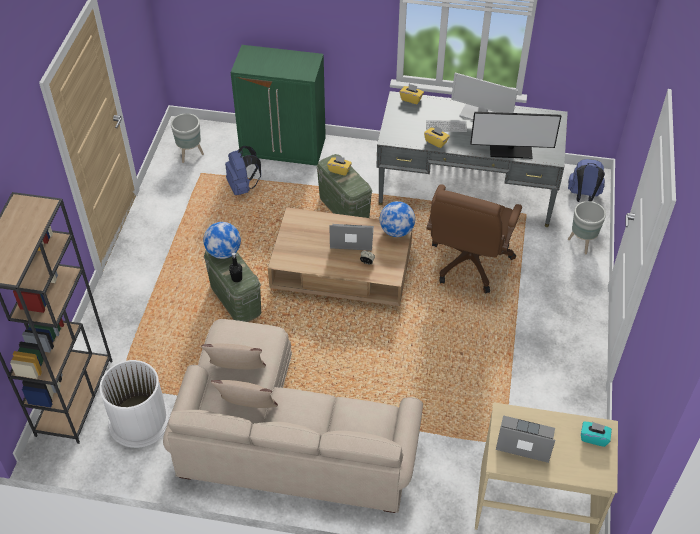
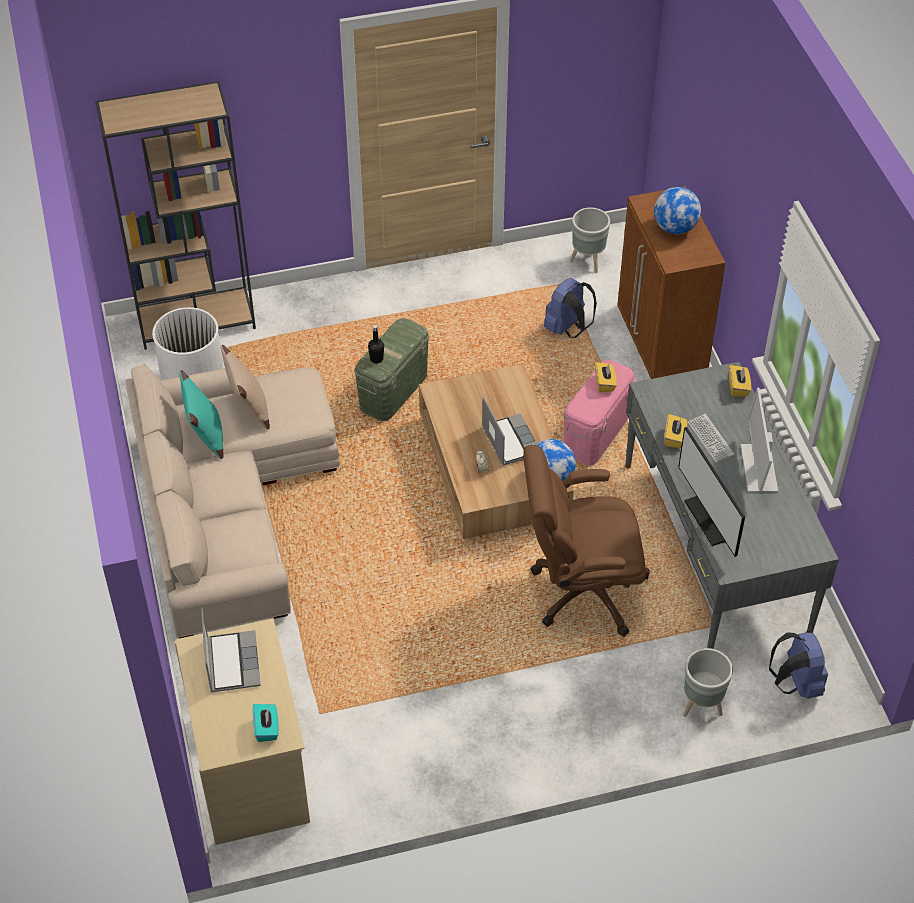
camera: 65 degrees right, 0 degrees up
globe [203,222,241,259] -> globe moved to [654,187,701,234]
beige pillow [211,380,278,408] -> turquoise pillow [179,370,224,459]
green cabinet [231,45,326,166] -> brown cabinet [617,186,725,379]
green storage box [317,154,372,218] -> pink storage box [563,360,635,466]

